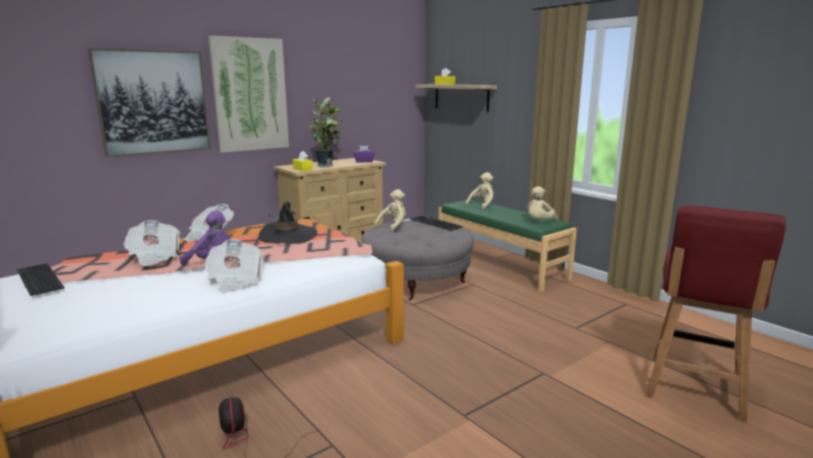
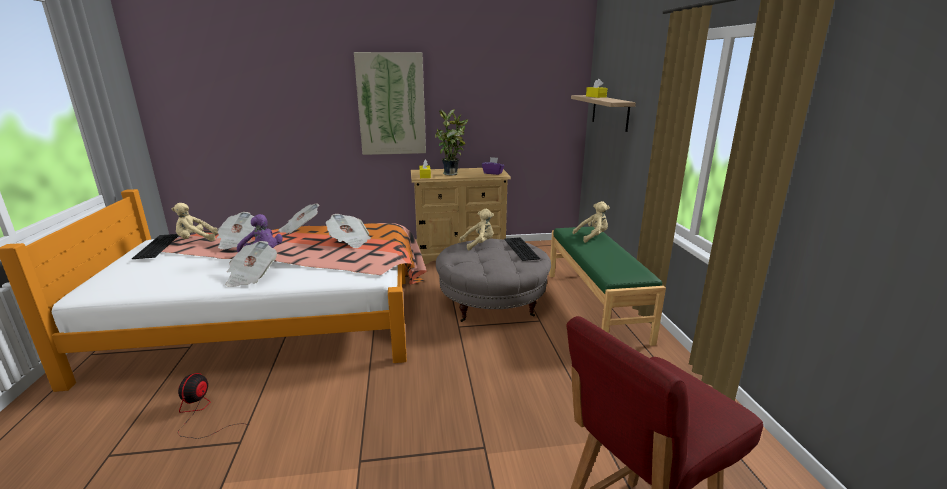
camera: 30 degrees right, 5 degrees up
picture [88,48,211,158] -> none
black hat [259,201,317,244] -> newspaper [326,214,371,248]
beige plush toy [527,186,558,220] -> beige plush toy moved to [172,203,218,241]

